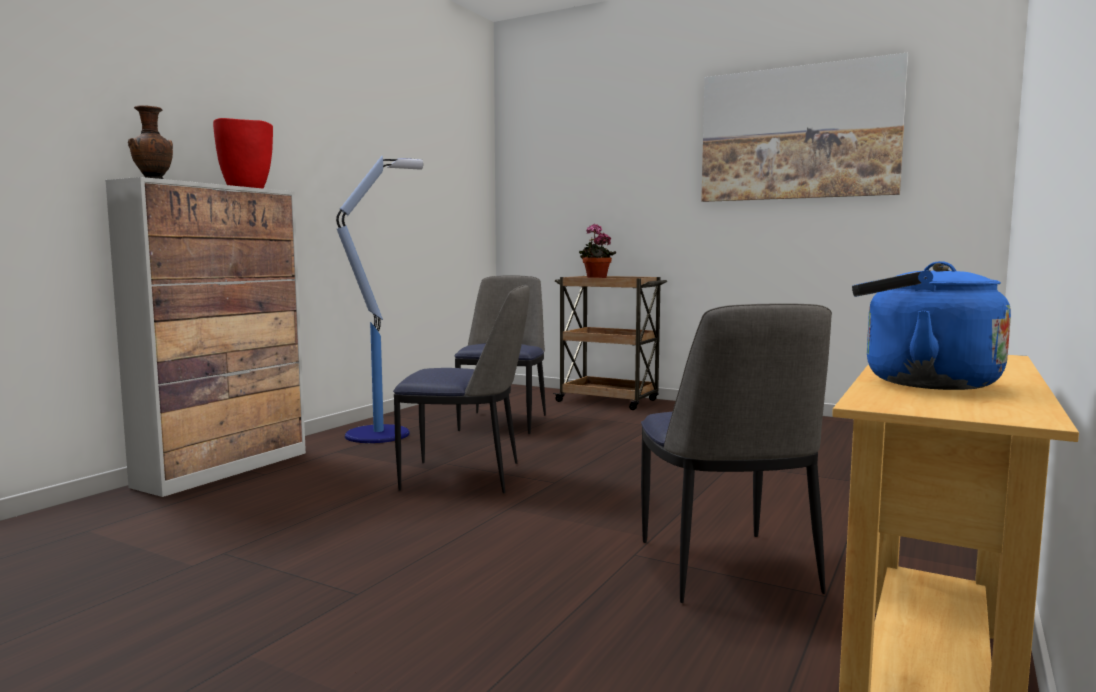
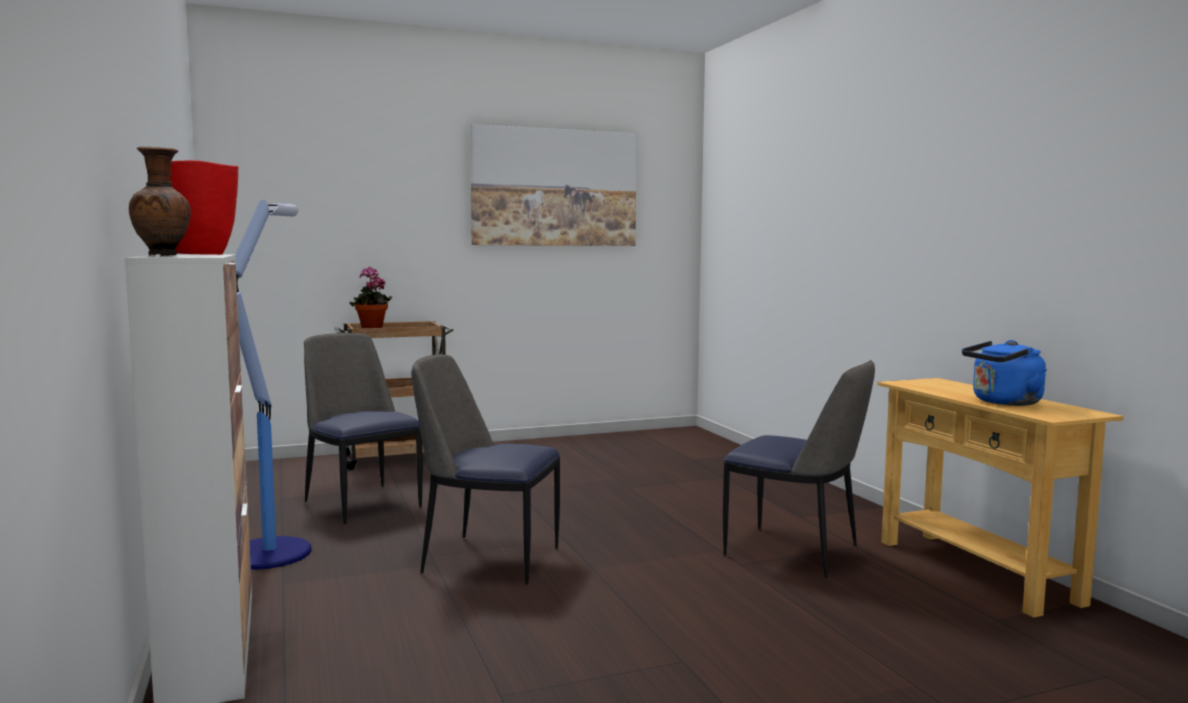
camera: 50 degrees left, 0 degrees up
chair [393,284,530,493] -> chair turned 120 degrees counterclockwise [411,354,561,585]

